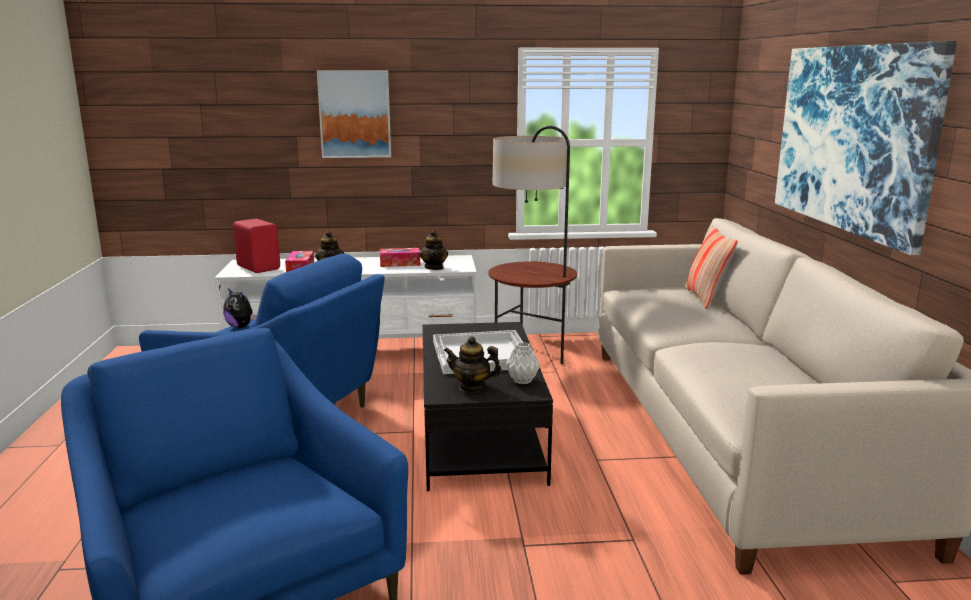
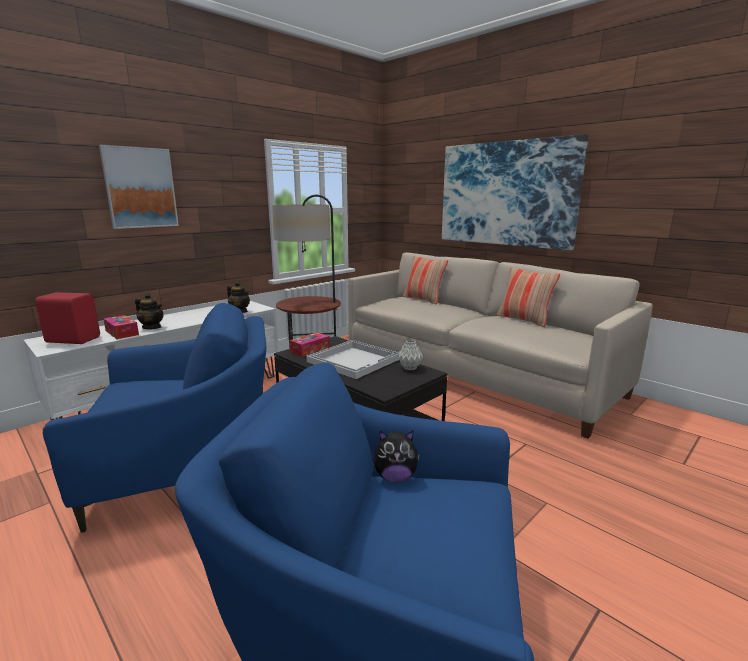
camera: 40 degrees left, 0 degrees up
plush toy [223,288,257,328] -> plush toy moved to [374,431,420,482]
tissue box [380,248,420,267] -> tissue box moved to [289,332,330,357]
teapot [444,336,502,392] -> none
none -> pillow [497,267,560,327]

